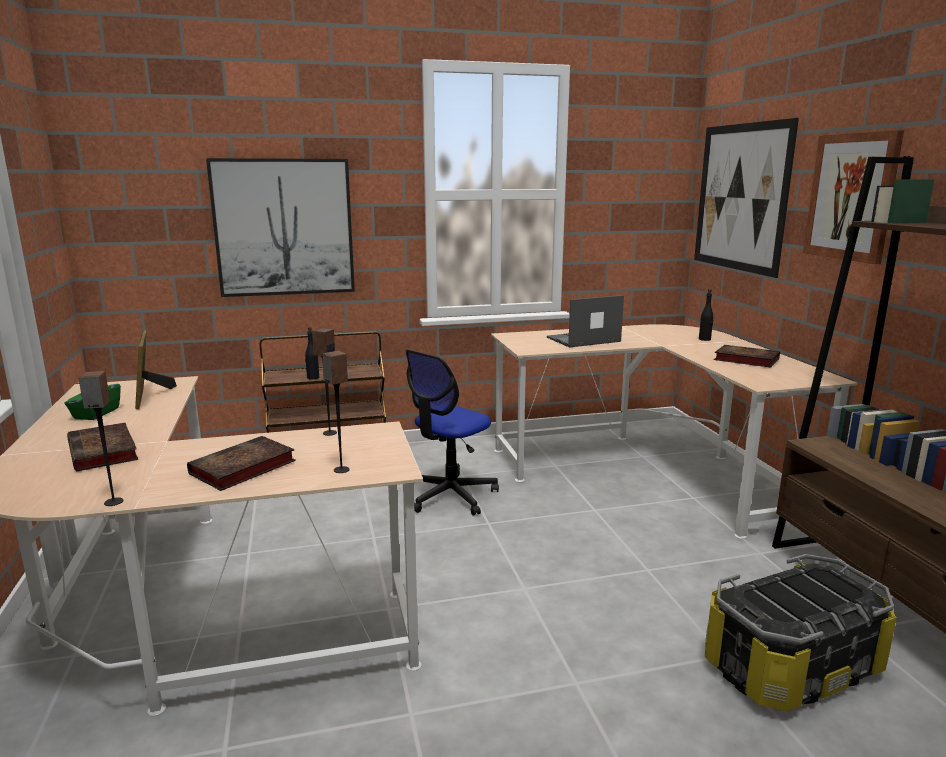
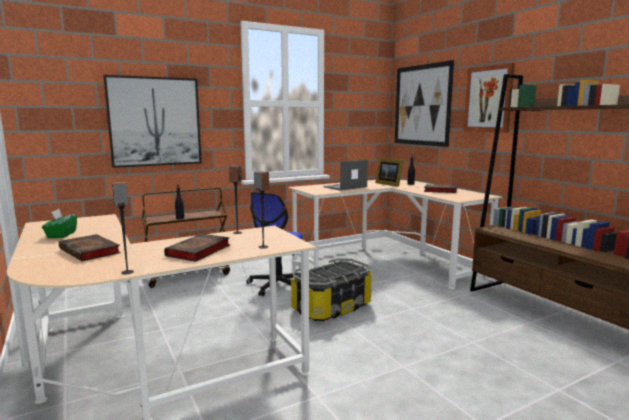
camera: 15 degrees left, 5 degrees down
picture frame [135,330,177,409] -> picture frame moved to [375,157,403,187]
storage box [705,554,897,711] -> storage box moved to [291,258,371,321]

